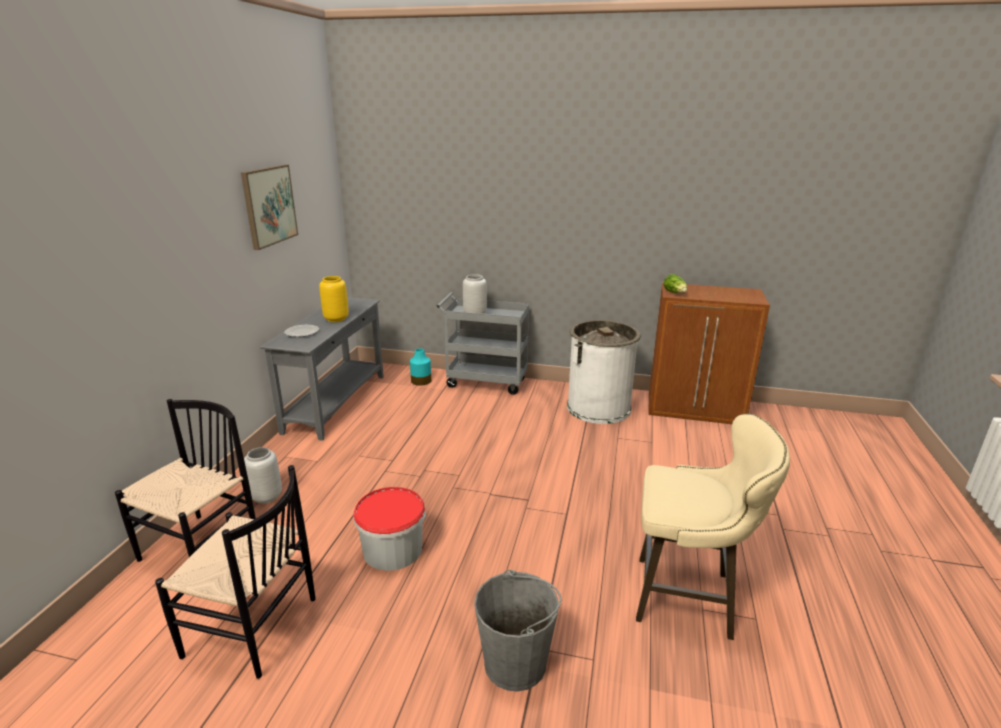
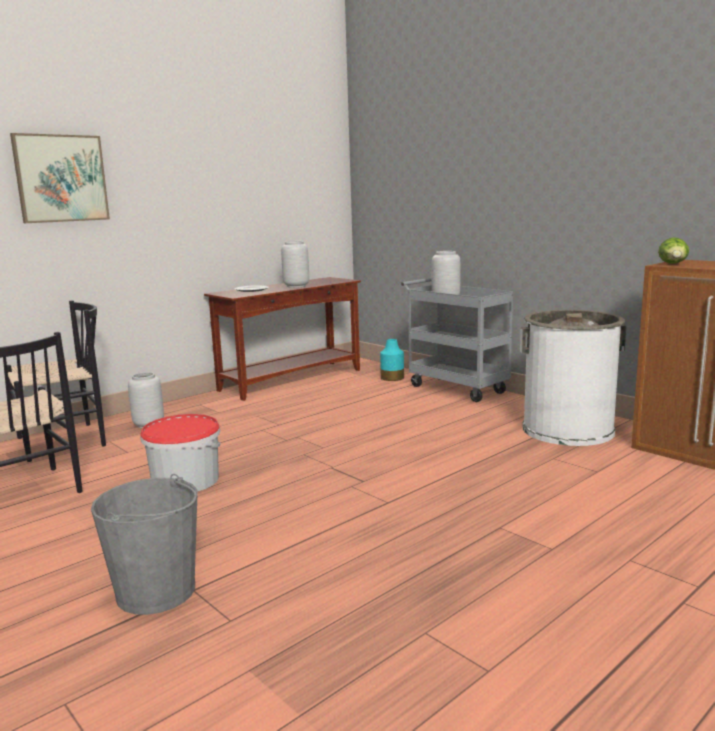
camera: 35 degrees right, 10 degrees down
picture [241,165,298,250] -> picture moved to [10,133,110,223]
grey console table [260,297,384,441] -> brown console table [204,277,361,401]
yellow vase [319,276,349,322] -> grey vase [281,241,309,288]
beige stool [636,414,790,640] -> none

